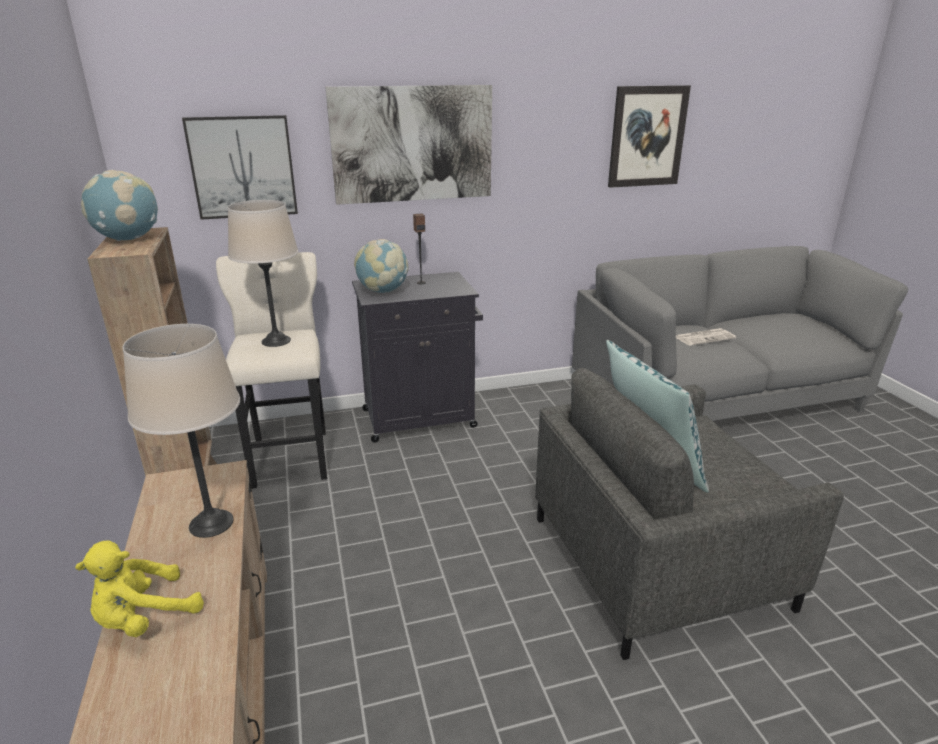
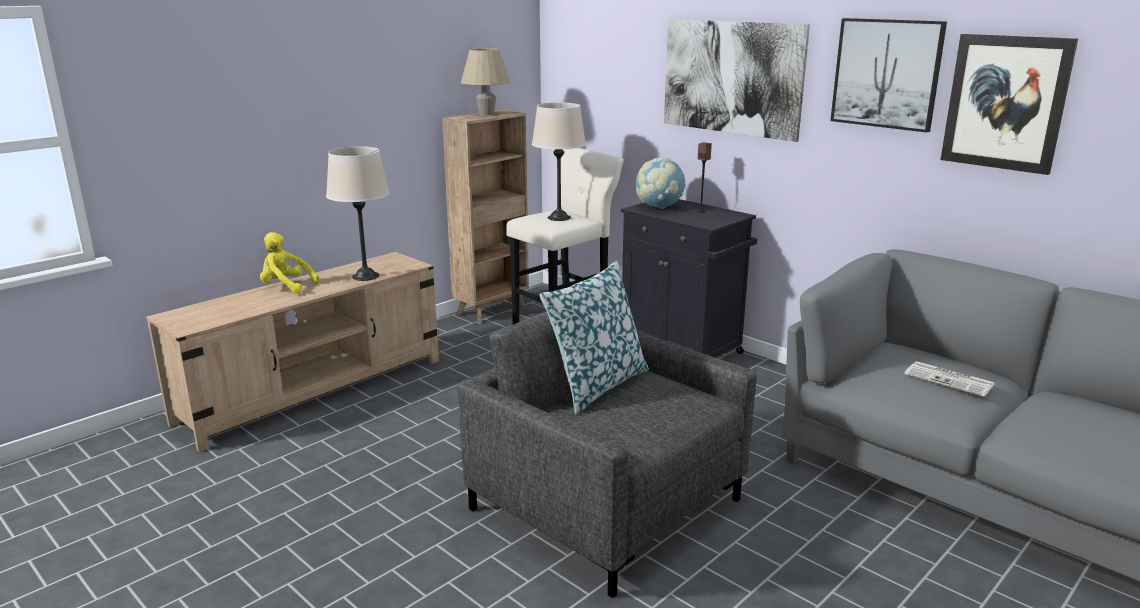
camera: 60 degrees right, 5 degrees down
globe [81,170,158,241] -> beige table lamp [461,48,510,115]
picture [182,115,298,220] -> picture moved to [830,18,947,133]

